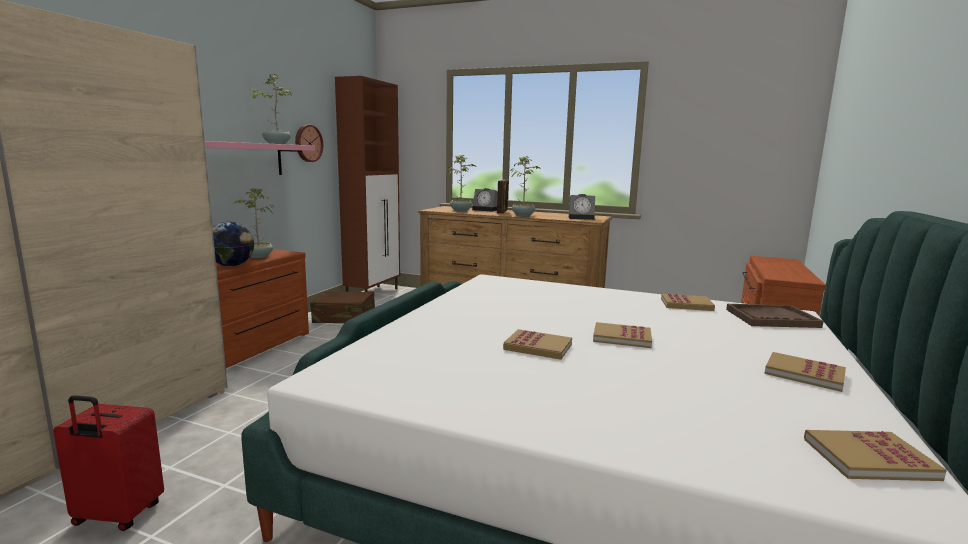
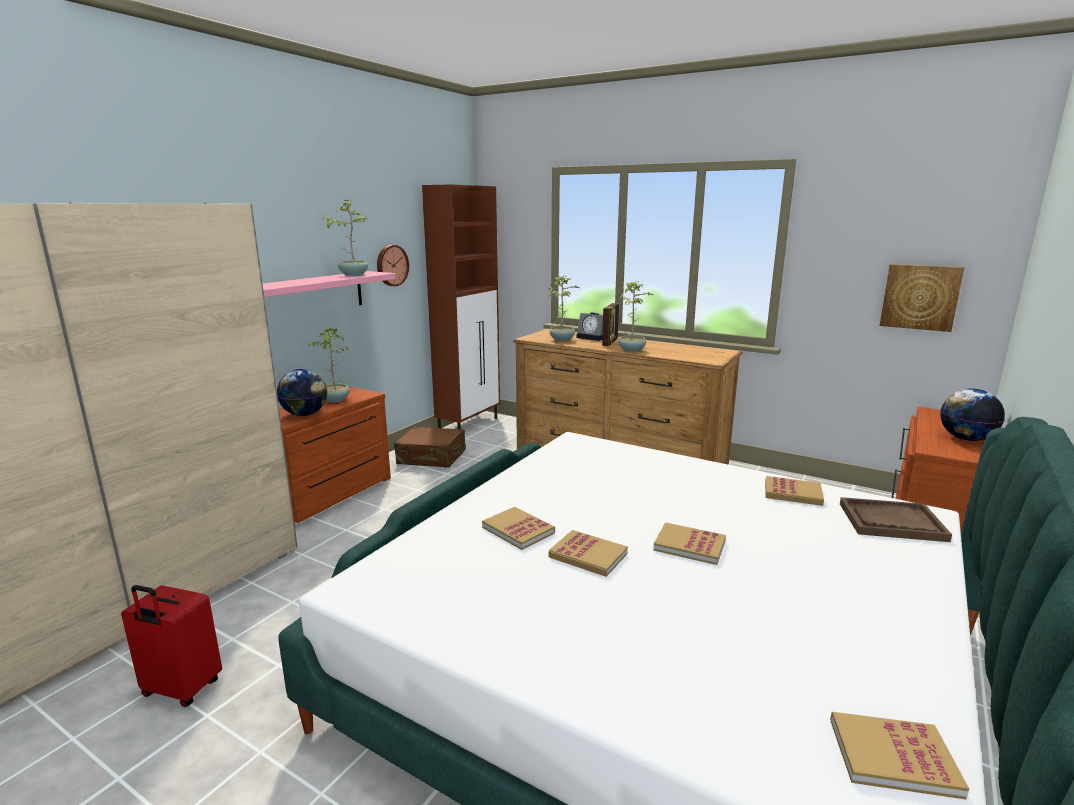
camera: 10 degrees right, 5 degrees up
alarm clock [569,194,595,220] -> none
book [765,352,846,392] -> book moved to [482,507,555,550]
none -> picture [880,264,964,332]
none -> globe [940,388,1005,441]

